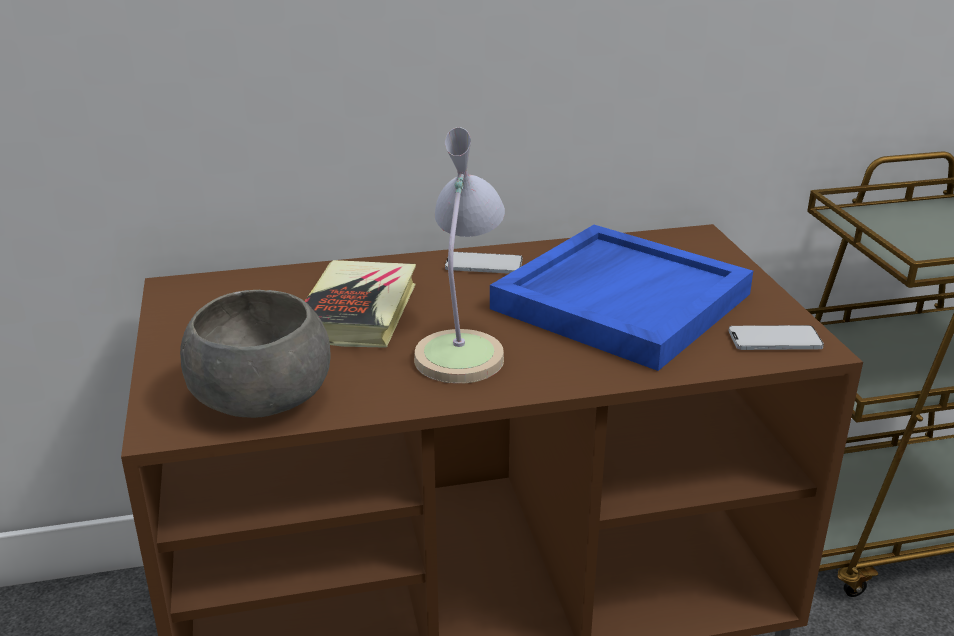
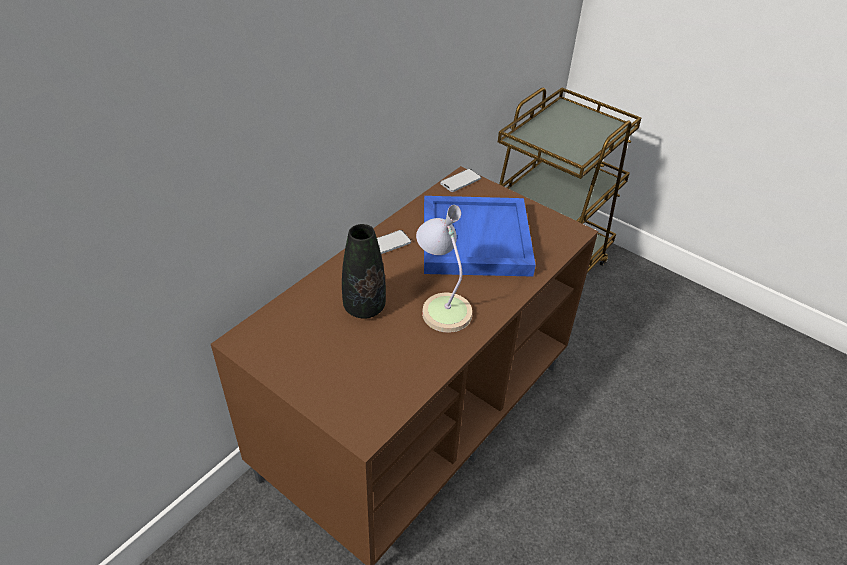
camera: 40 degrees left, 15 degrees up
grey bowl [180,290,330,418] -> none
book [305,260,416,348] -> black vase [342,224,386,319]
phone [729,325,824,350] -> phone moved to [440,169,481,192]

